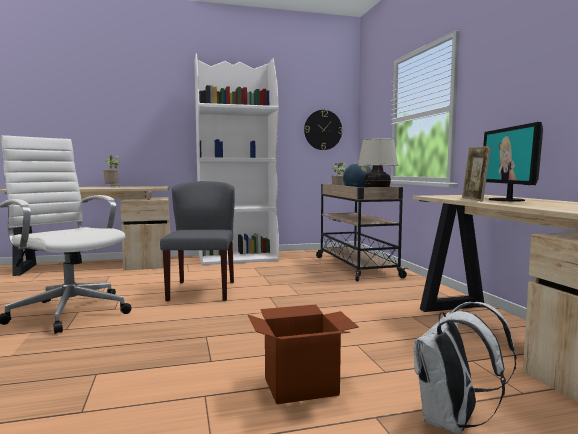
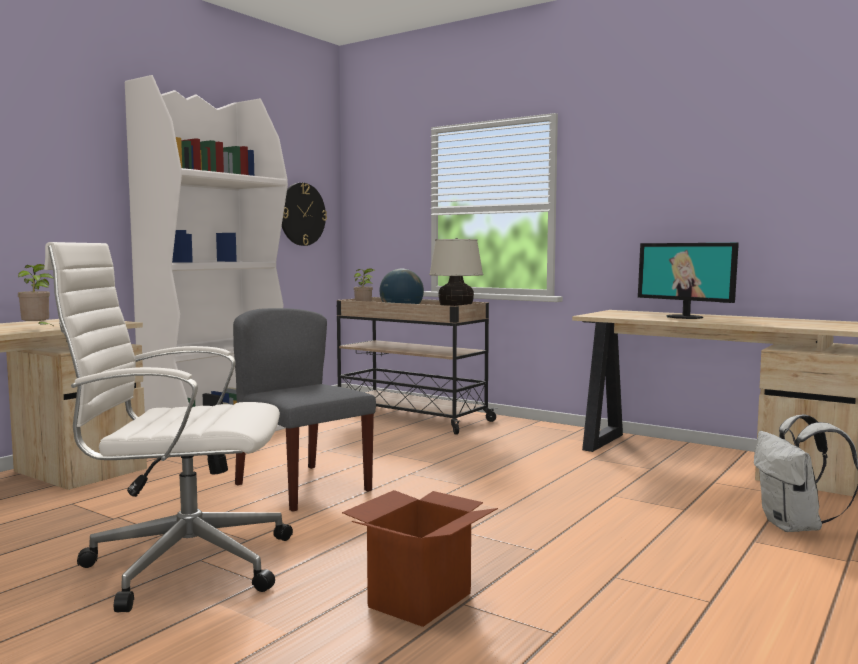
camera: 40 degrees left, 0 degrees up
cardboard box [248,305,359,404] -> cardboard box moved to [342,490,498,627]
picture frame [462,146,491,202] -> none

